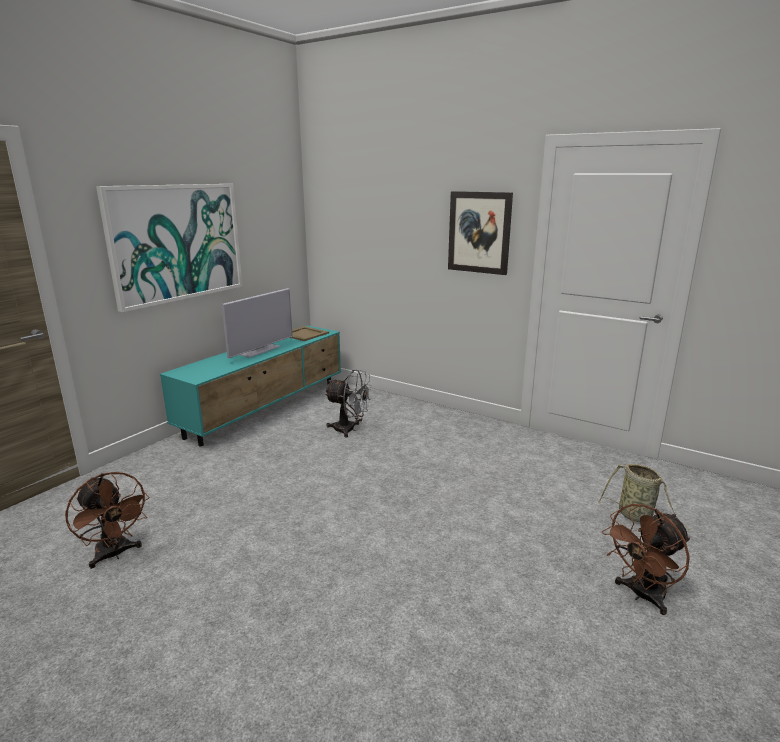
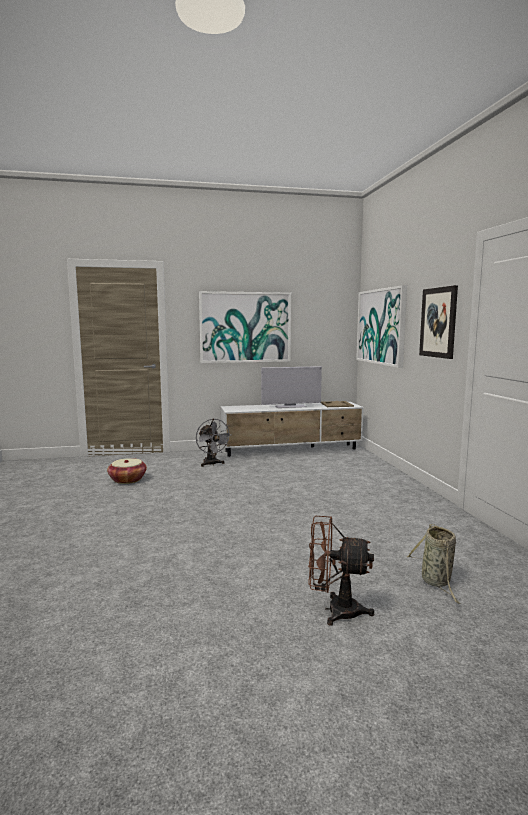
camera: 45 degrees right, 10 degrees down
brown fan [65,472,149,569] -> basket [107,458,147,484]
turquoise tv stand [160,326,341,446] -> white tv stand [221,402,364,457]
grey fan [325,369,372,438] -> grey fan moved to [196,418,231,467]
none -> picture [356,285,407,368]

